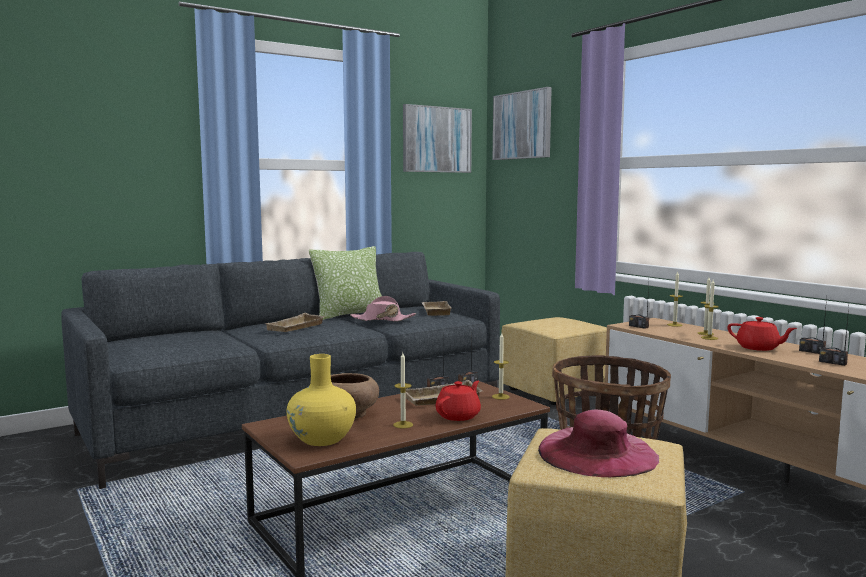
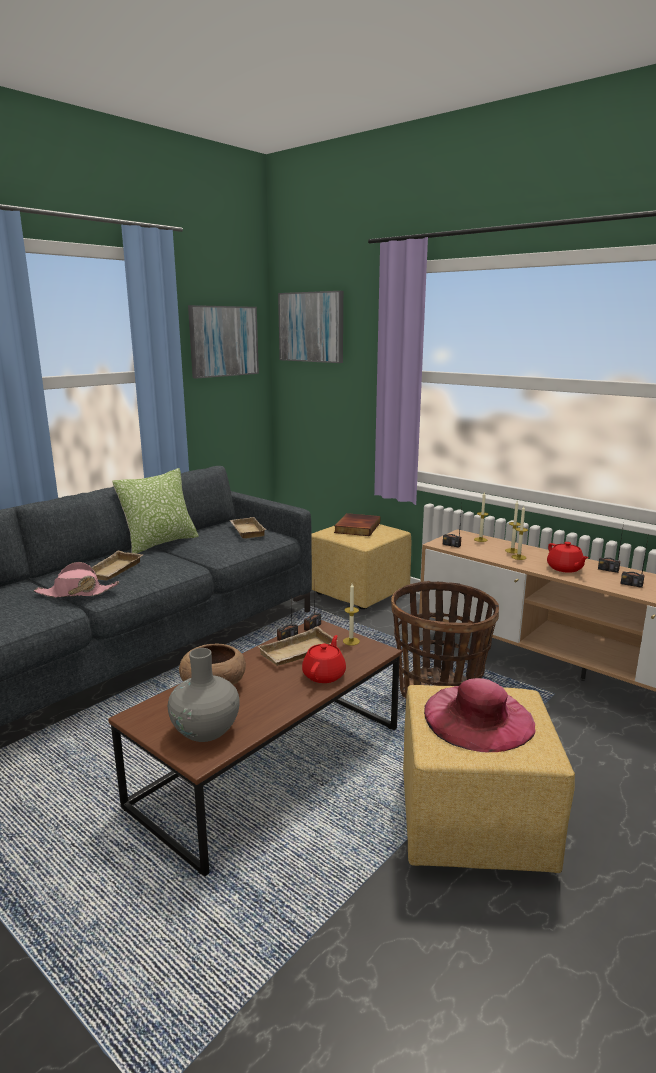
camera: 15 degrees left, 10 degrees up
yellow vase [287,354,356,446] -> grey vase [168,648,240,742]
pink hat [350,296,416,322] -> pink hat moved to [34,562,119,598]
candle [393,353,413,428] -> none
red teapot [728,317,797,351] -> red teapot turned 45 degrees clockwise [547,542,589,573]
none -> book [334,513,380,536]

